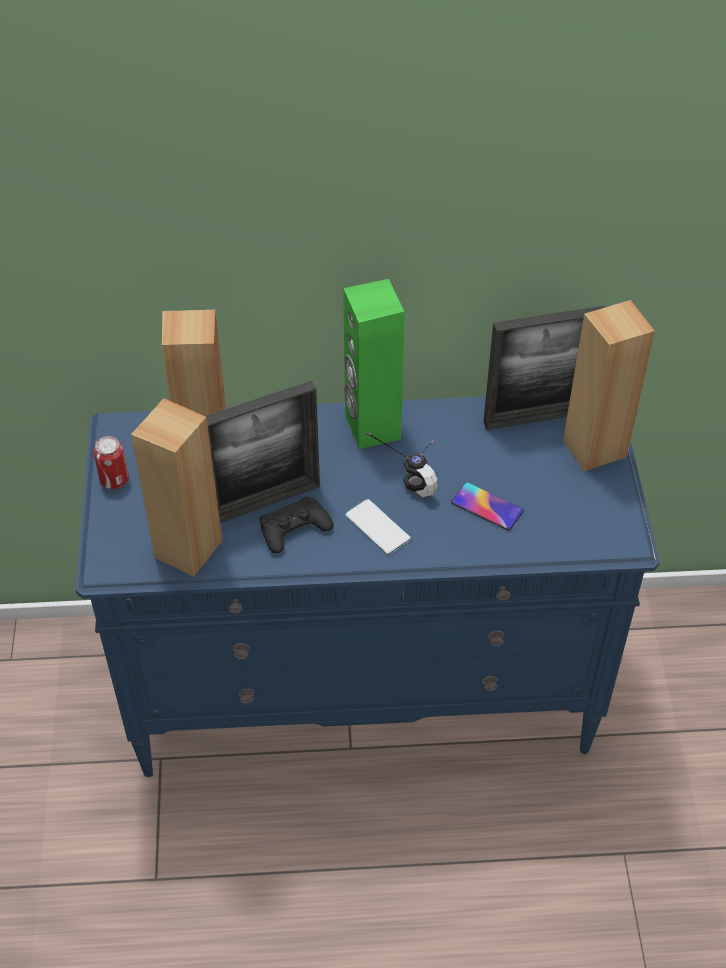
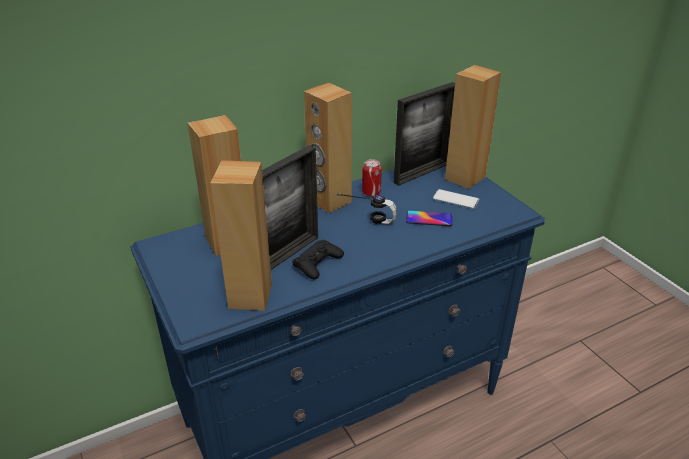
camera: 25 degrees left, 15 degrees down
can [94,436,129,489] -> can moved to [362,159,382,196]
green speaker [343,279,404,449] -> brown speaker [304,83,352,213]
phone [345,499,411,555] -> phone moved to [433,189,479,209]

